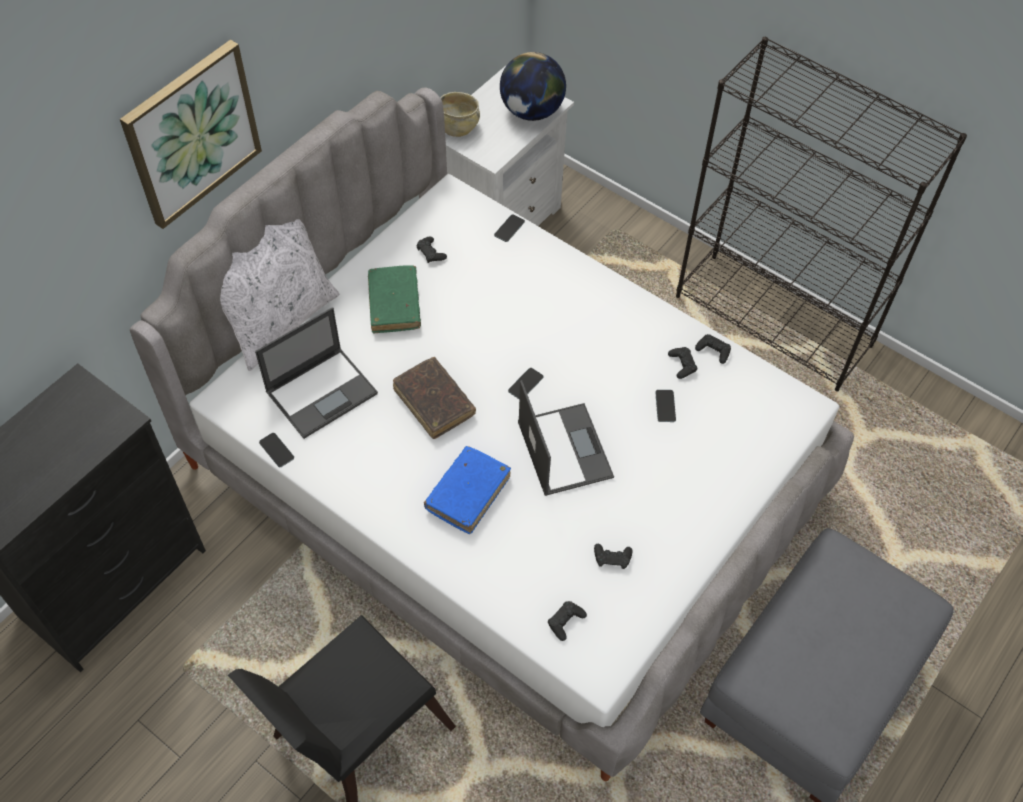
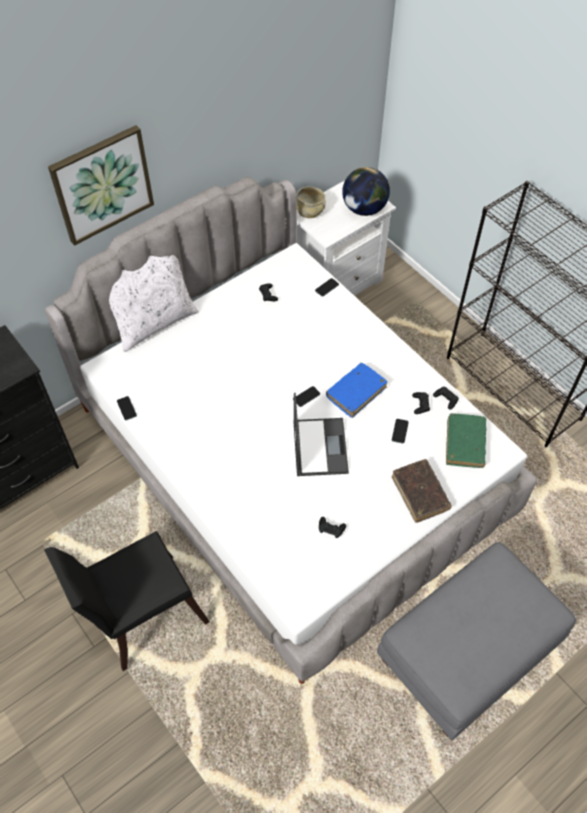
camera: 15 degrees right, 0 degrees up
laptop [255,307,378,439] -> none
green book [368,265,421,333] -> green book moved to [446,413,486,468]
brown book [393,357,476,439] -> brown book moved to [392,459,452,523]
blue book [424,446,511,534] -> blue book moved to [326,363,387,418]
black game controller [548,601,587,641] -> none

